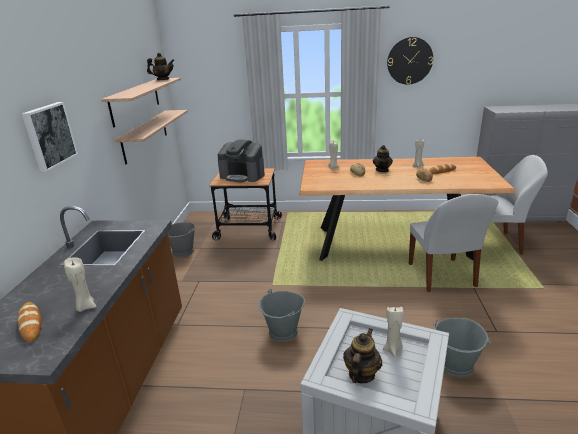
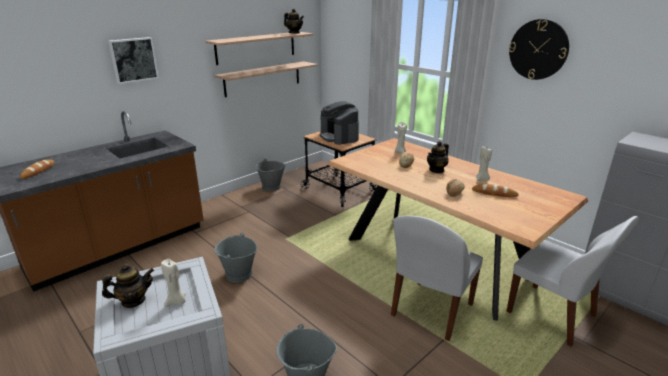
camera: 40 degrees right, 0 degrees up
beige candle [64,257,96,312] -> none

